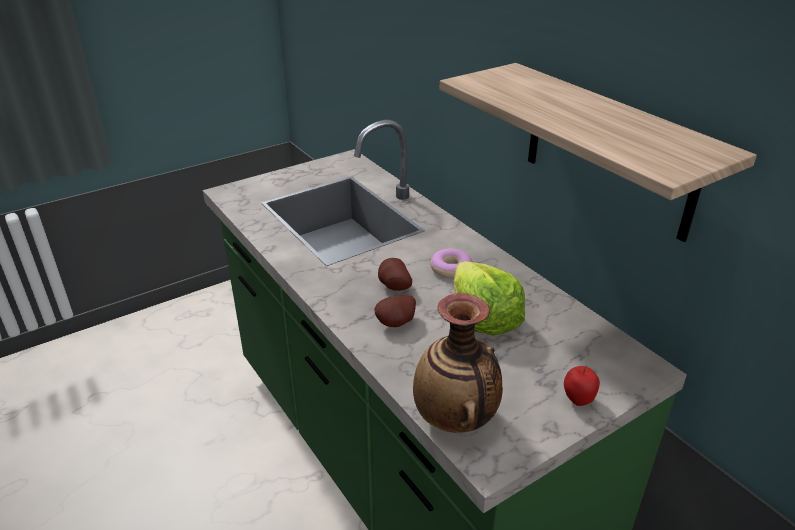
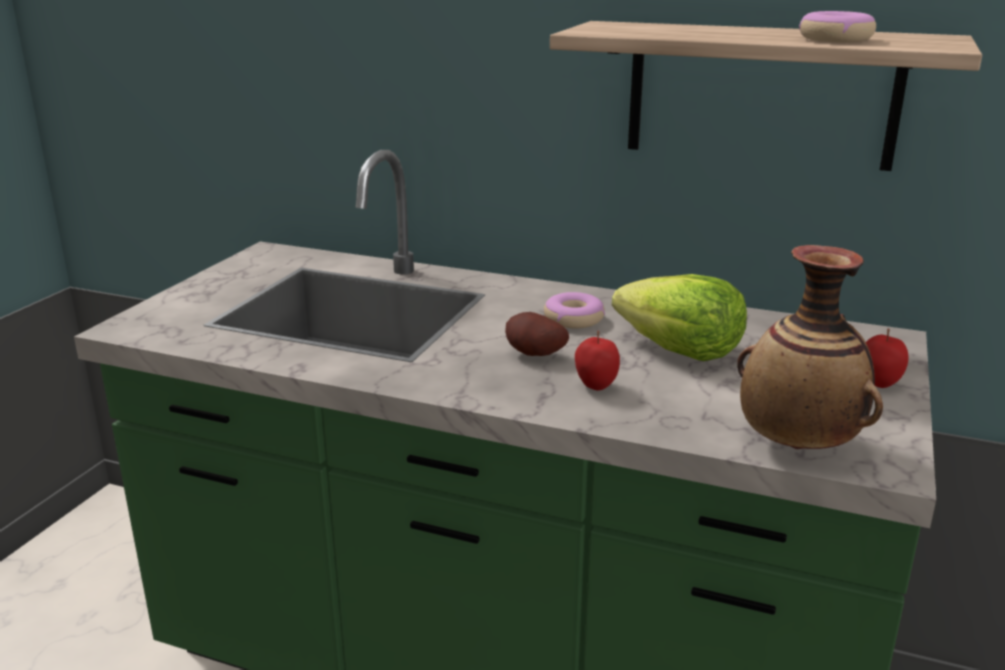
camera: 35 degrees left, 10 degrees down
potato [374,295,416,327] -> apple [575,331,620,390]
none -> donut [799,11,876,42]

